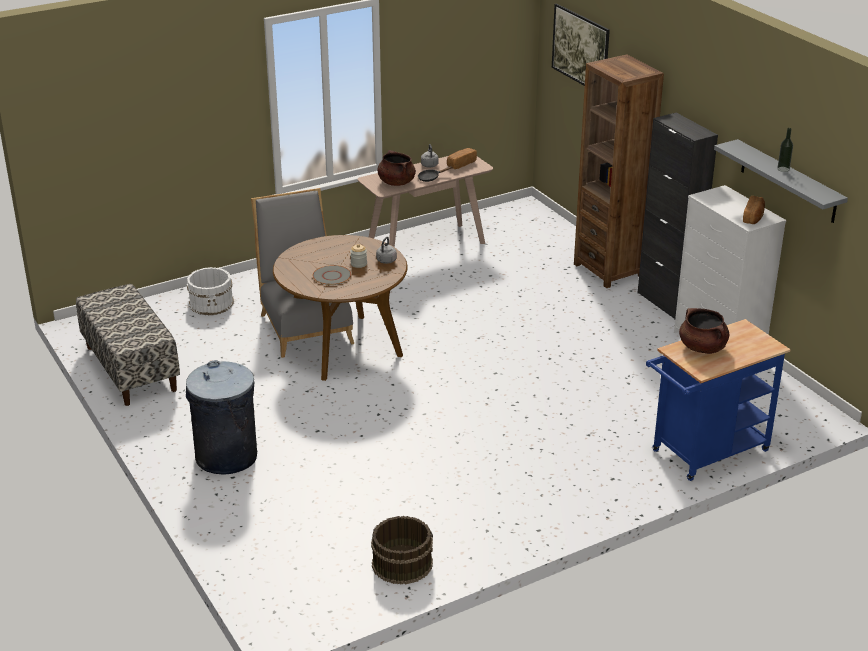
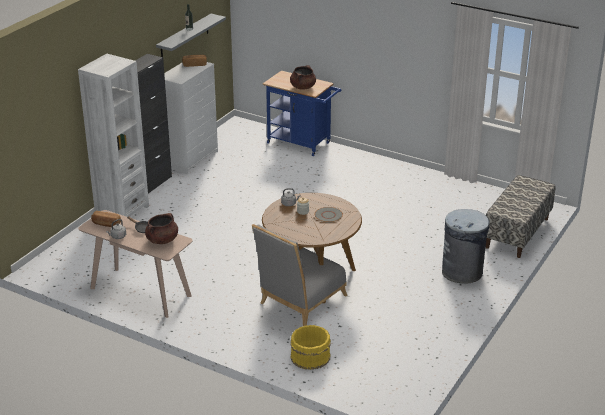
camera: 120 degrees left, 0 degrees up
bench [76,284,180,406] -> bench moved to [486,175,555,258]
white bucket [187,267,234,315] -> yellow bucket [290,325,331,370]
brown bucket [371,516,433,585] -> none
picture [552,3,610,86] -> none
brown bookcase [574,54,664,288] -> white bookcase [78,54,149,217]

